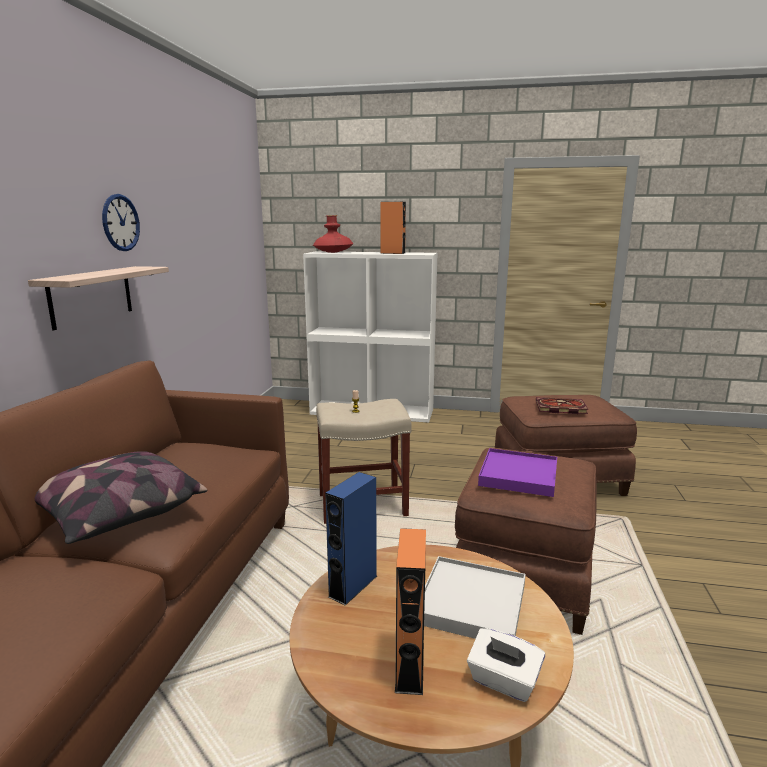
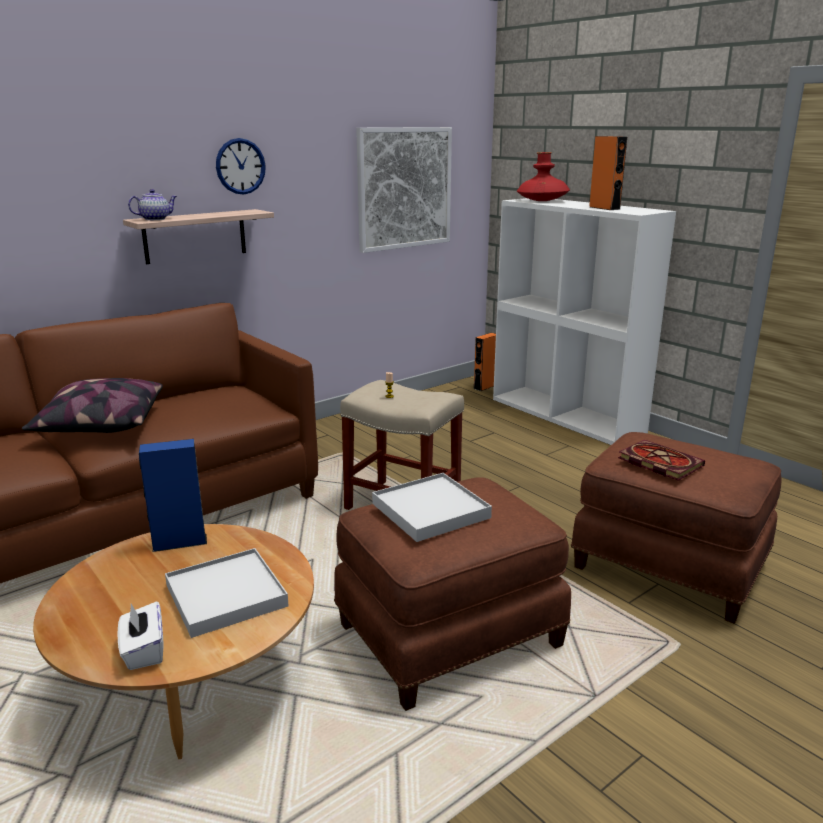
camera: 40 degrees right, 5 degrees up
orange speaker [395,528,426,695] -> orange speaker moved to [474,333,496,391]
purple tray [478,448,557,497] -> white tray [372,473,492,542]
none -> teapot [128,189,177,220]
none -> picture [356,127,452,253]

